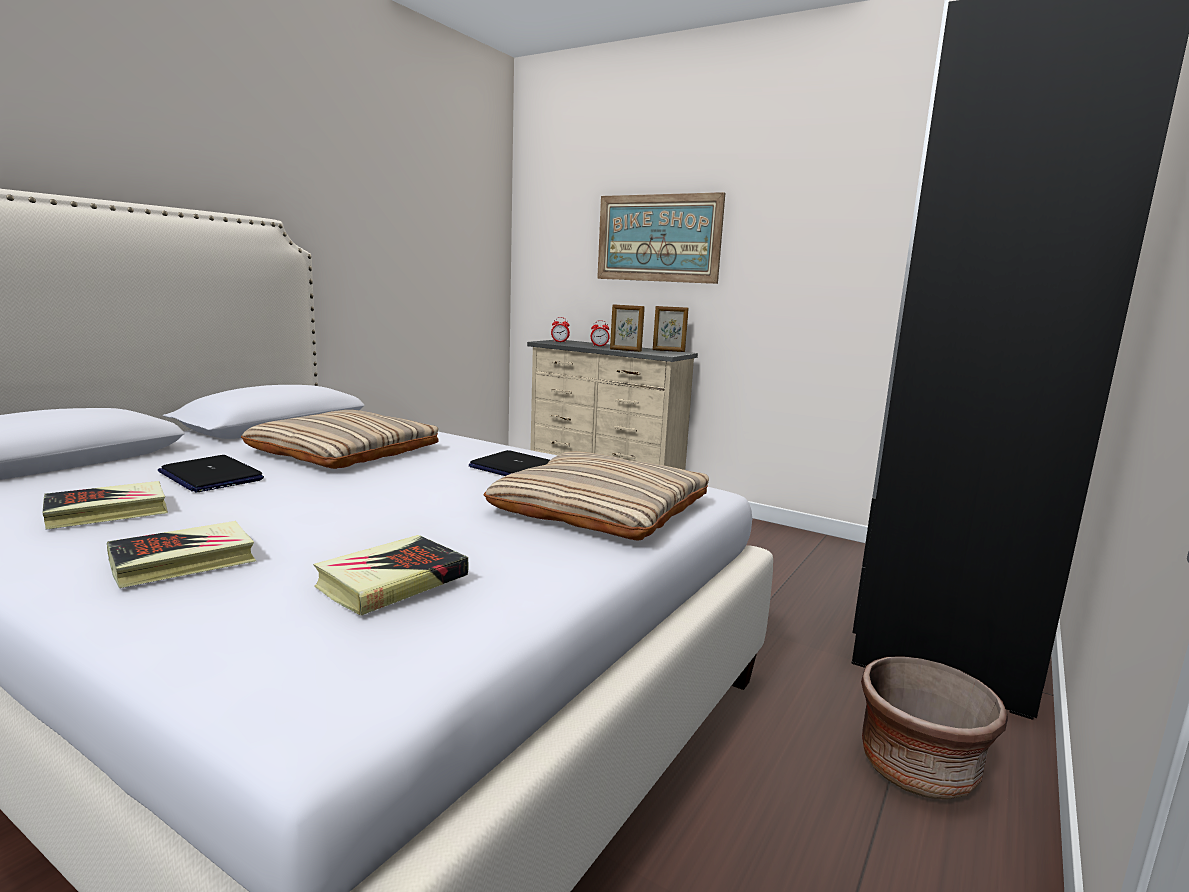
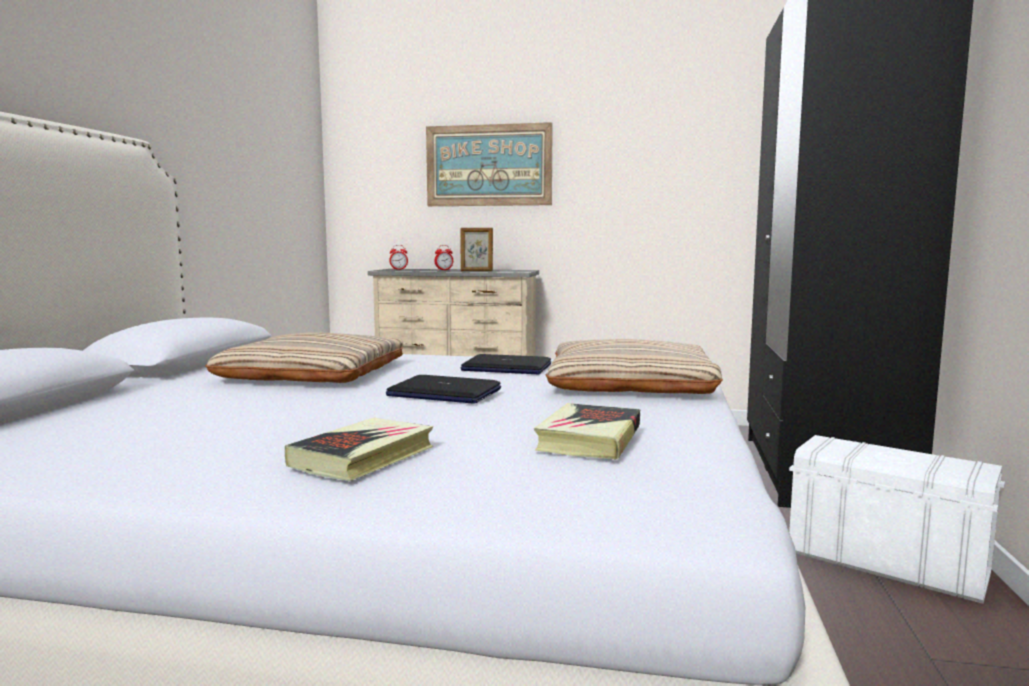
camera: 20 degrees left, 5 degrees down
book [43,481,168,530] -> none
laptop [158,455,264,492] -> laptop moved to [386,375,501,404]
picture frame [653,306,689,352] -> none
brown planter [861,656,1008,799] -> white storage box [789,435,1005,604]

